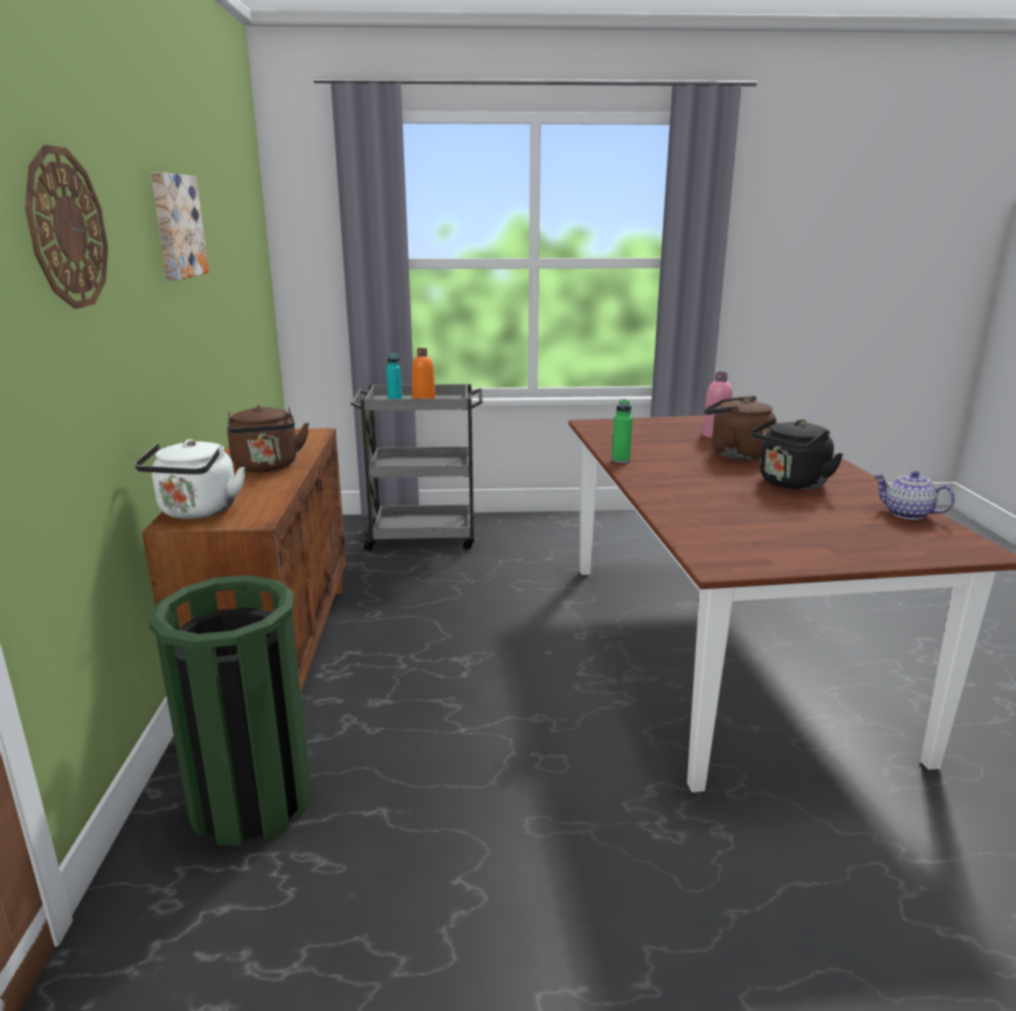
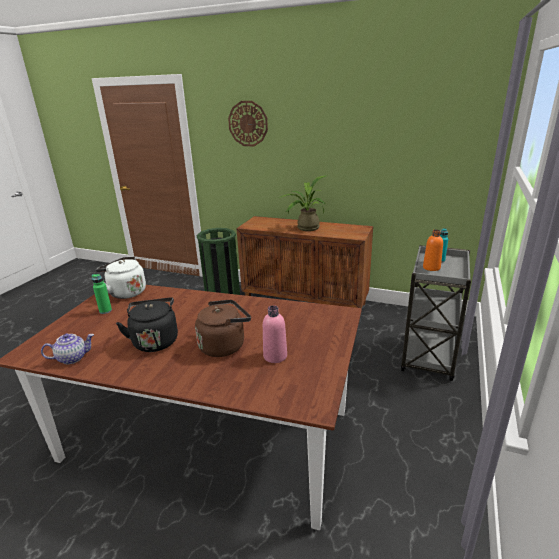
camera: 115 degrees right, 5 degrees up
white kettle [135,439,245,519] -> white kettle moved to [96,257,146,299]
picture [151,172,209,280] -> none
brown kettle [227,405,309,472] -> potted plant [279,176,326,231]
green bottle [612,399,633,463] -> green bottle moved to [92,274,112,314]

